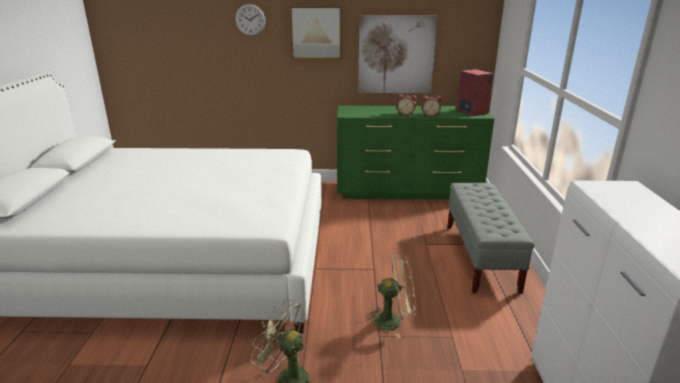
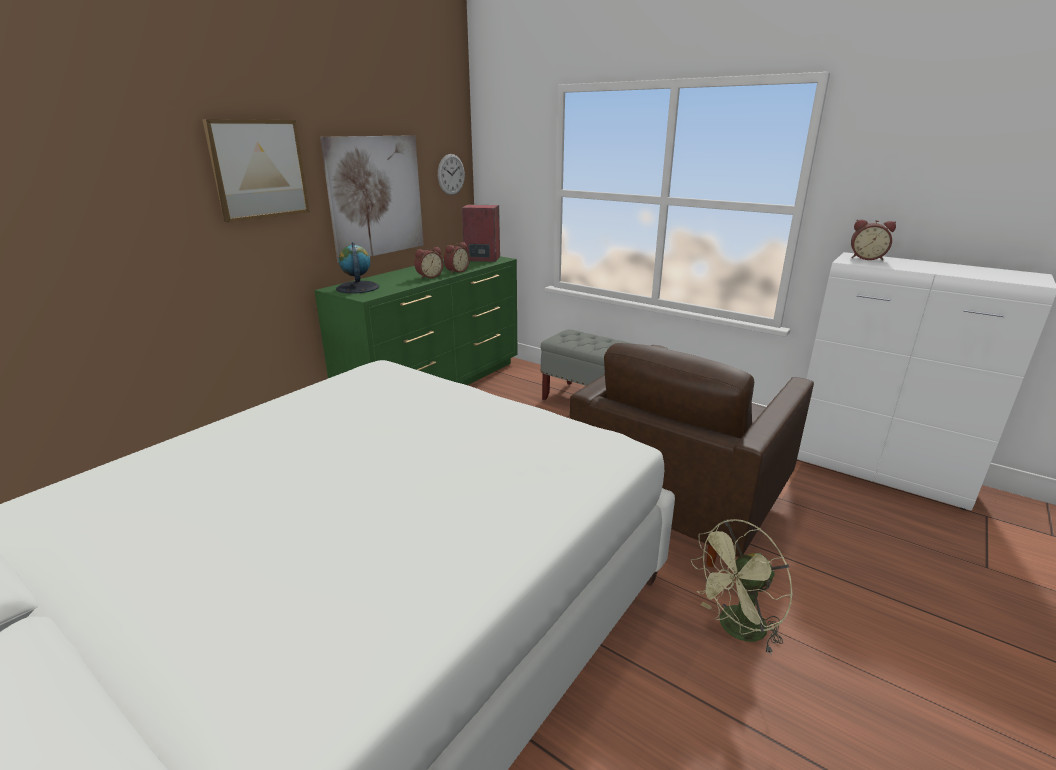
camera: 55 degrees left, 0 degrees up
wall clock [235,4,265,36] -> wall clock moved to [438,154,465,195]
green fan [365,255,416,338] -> brown armchair [570,343,814,567]
none -> globe [336,242,379,294]
none -> alarm clock [851,219,896,260]

